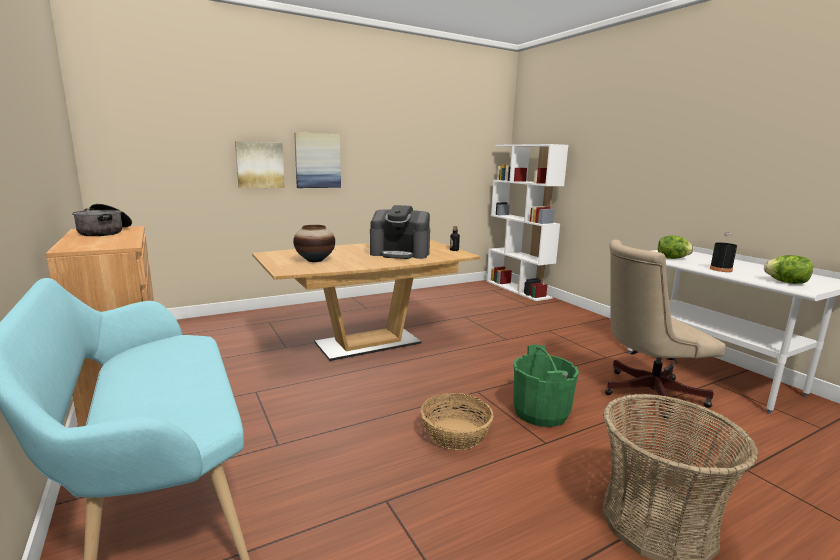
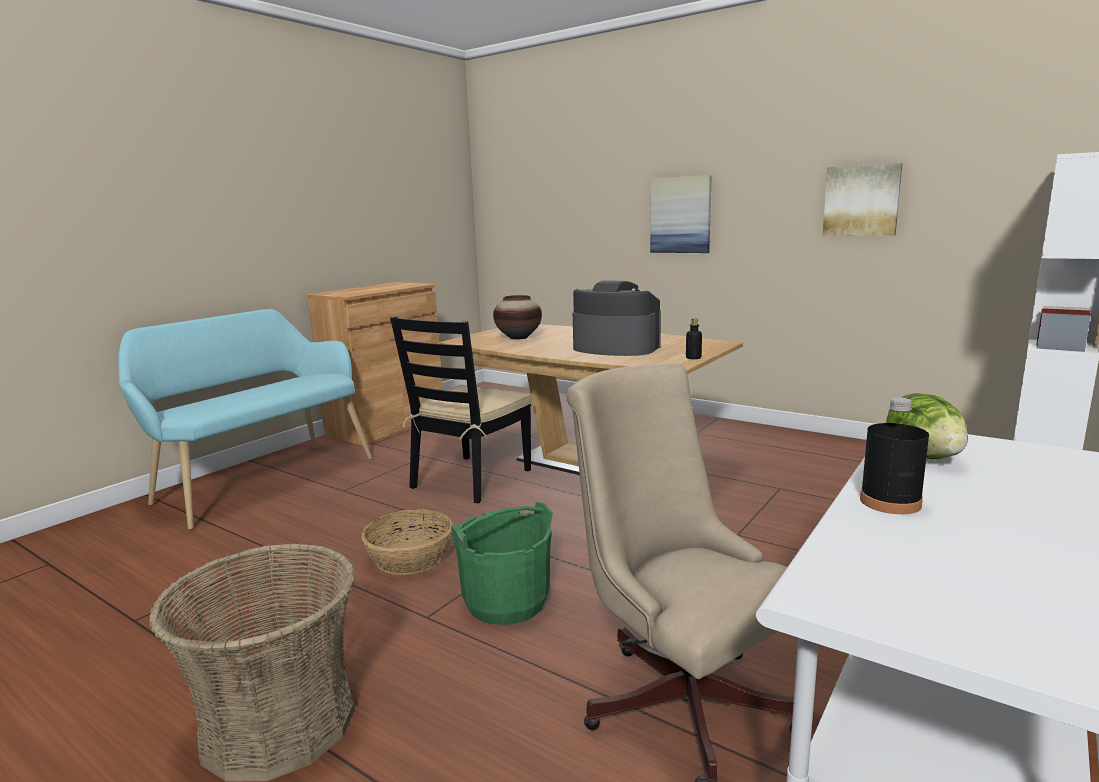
camera: 65 degrees right, 0 degrees up
cooking pot [72,204,132,236] -> none
picture [235,141,285,188] -> picture moved to [822,163,903,236]
coffee machine [370,205,430,259] -> coffee machine turned 135 degrees clockwise [573,280,661,356]
lettuce [764,255,813,284] -> none
none -> black chair [390,316,532,503]

